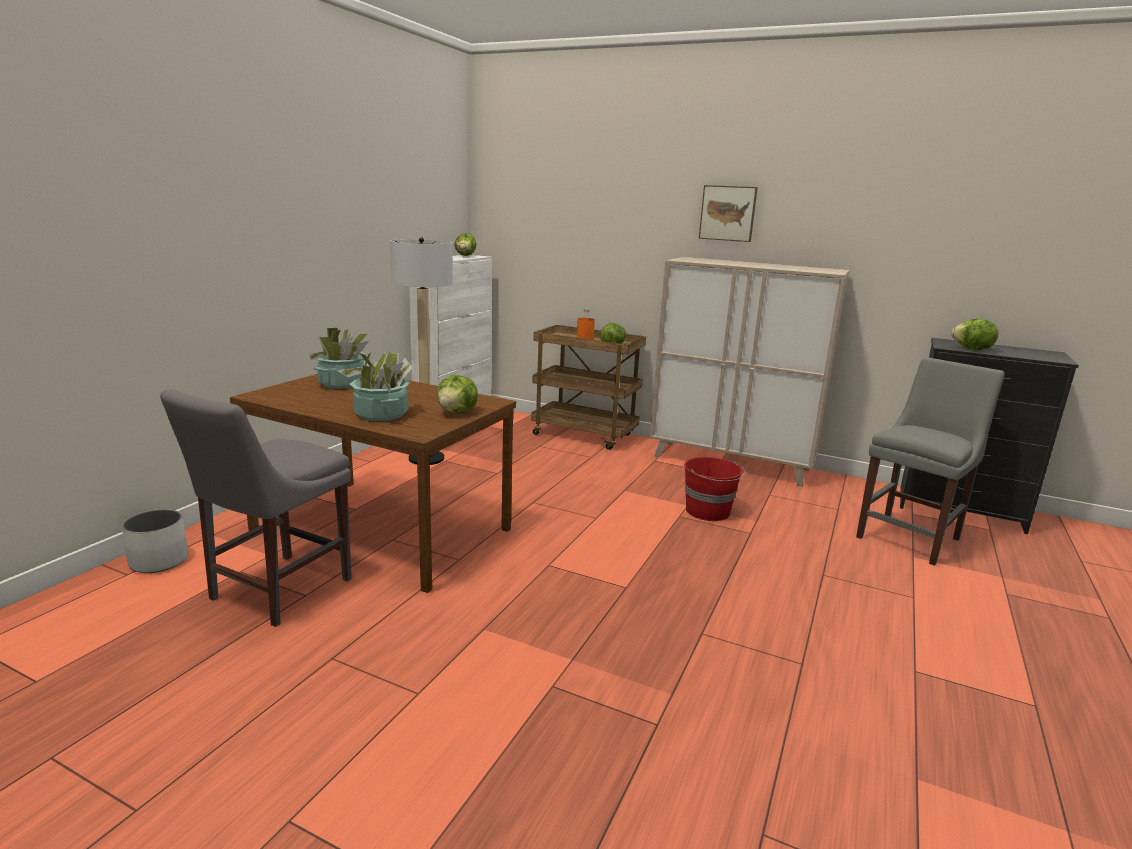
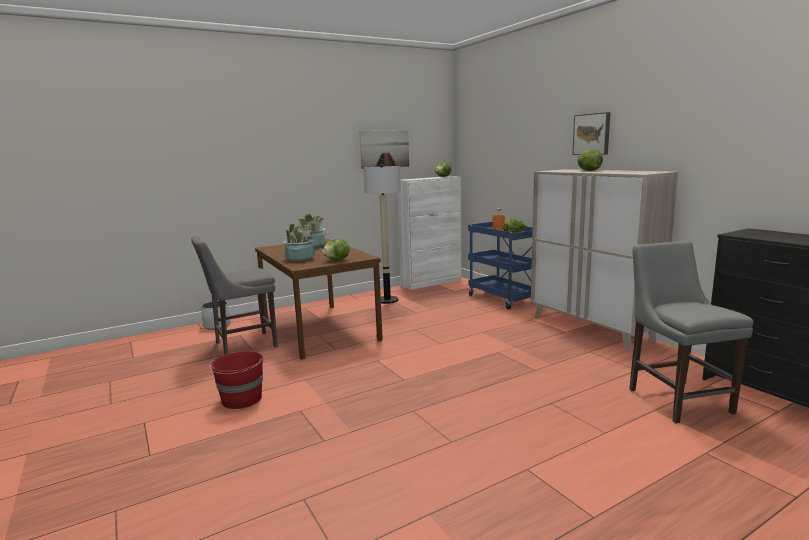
camera: 35 degrees right, 5 degrees down
brown cart [531,325,646,450] -> blue cart [468,222,533,309]
red bucket [684,457,745,521] -> red bucket moved to [209,351,263,409]
grey chair [856,357,1005,566] -> grey chair turned 90 degrees counterclockwise [629,241,753,423]
lettuce [951,319,998,350] -> lettuce moved to [577,149,603,171]
none -> picture [359,130,409,169]

